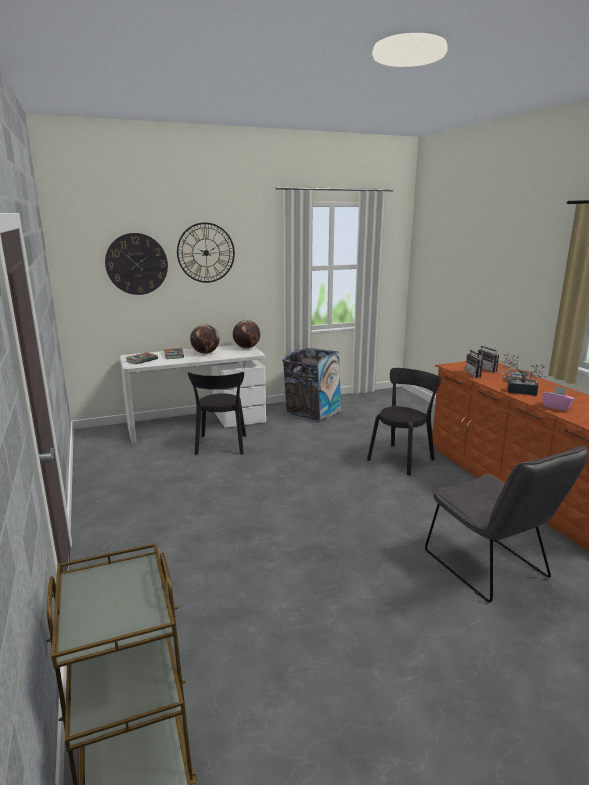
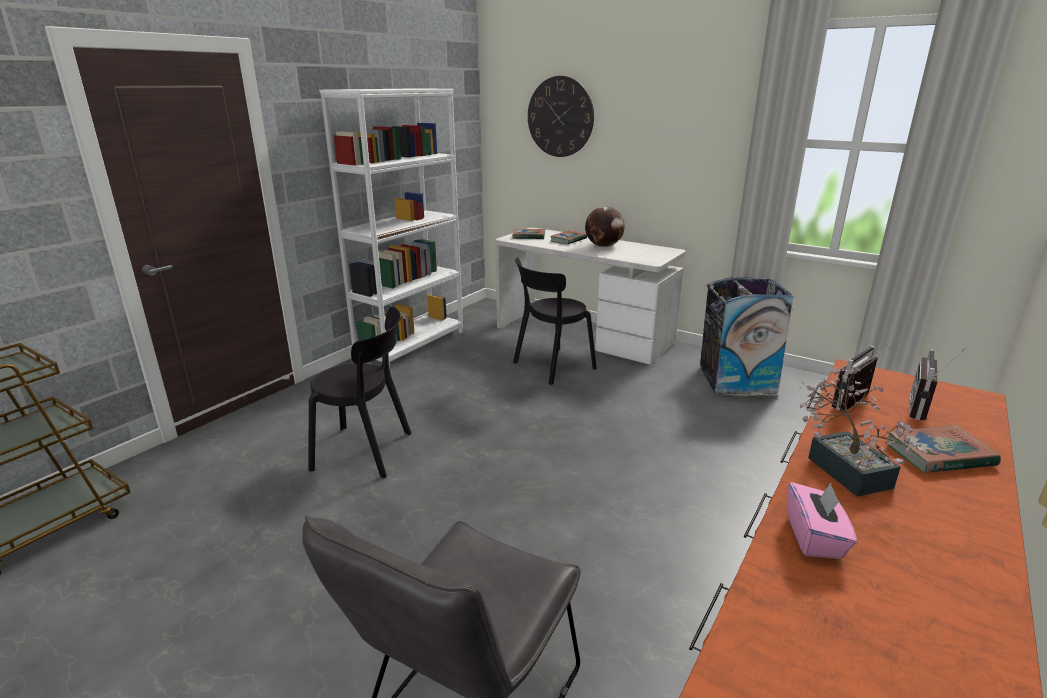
camera: 55 degrees right, 5 degrees up
wall clock [177,222,235,283] -> none
globe [233,320,260,348] -> none
black chair [367,368,442,476] -> black chair moved to [308,307,411,478]
none -> white bookcase [319,88,463,368]

